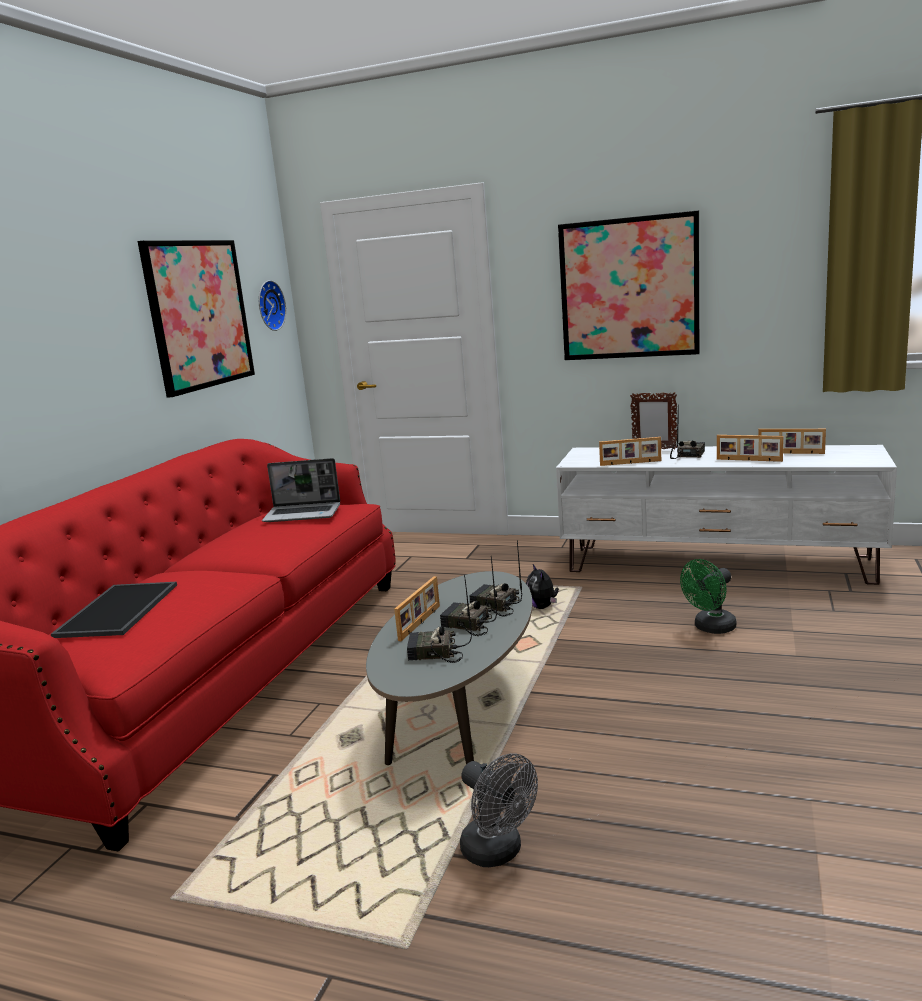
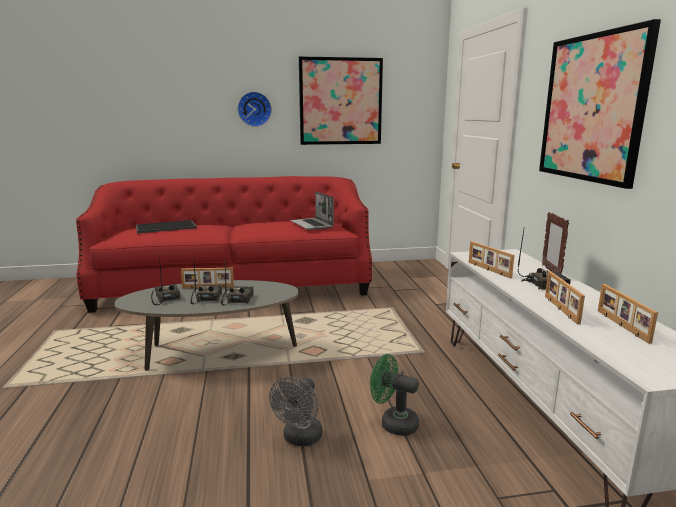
camera: 60 degrees right, 0 degrees up
wall clock [259,280,286,331] -> wall clock moved to [237,92,272,127]
grey fan [460,753,538,867] -> grey fan moved to [269,377,322,446]
plush toy [526,564,559,609] -> none

